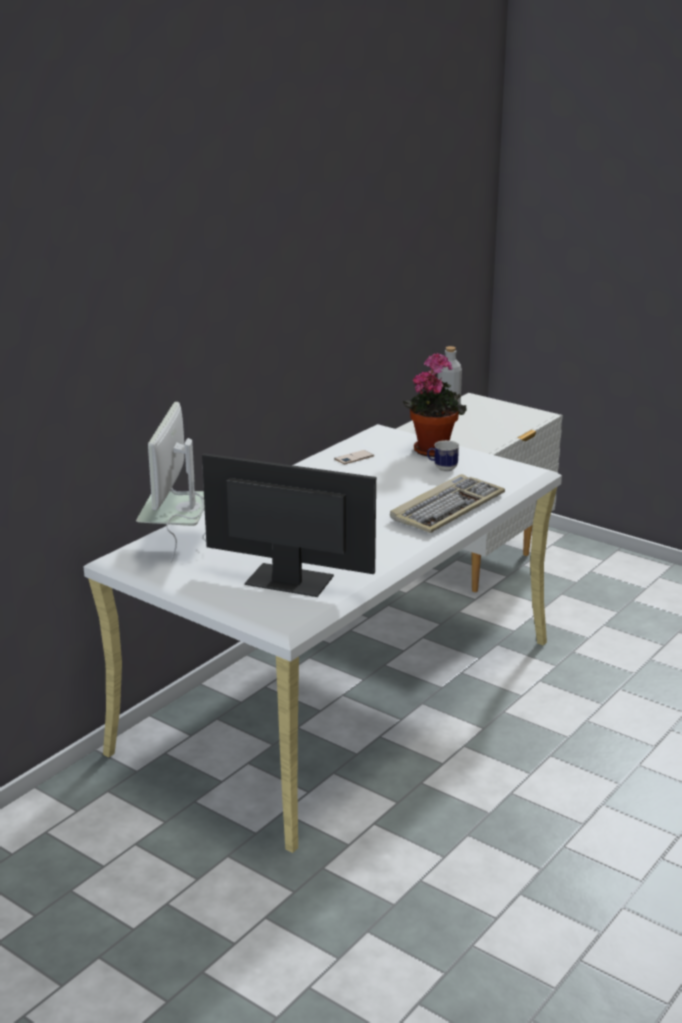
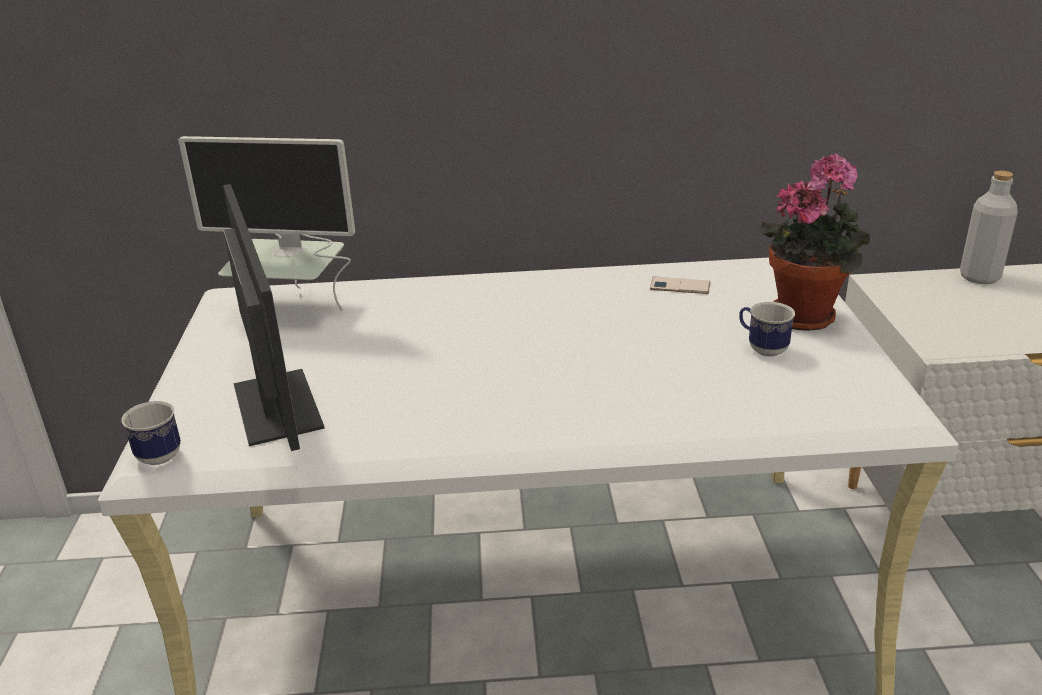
camera: 50 degrees right, 5 degrees up
monitor [136,402,206,563] -> monitor turned 135 degrees counterclockwise [179,136,355,311]
keyboard [390,474,505,533] -> none
none -> mug [121,401,181,465]

